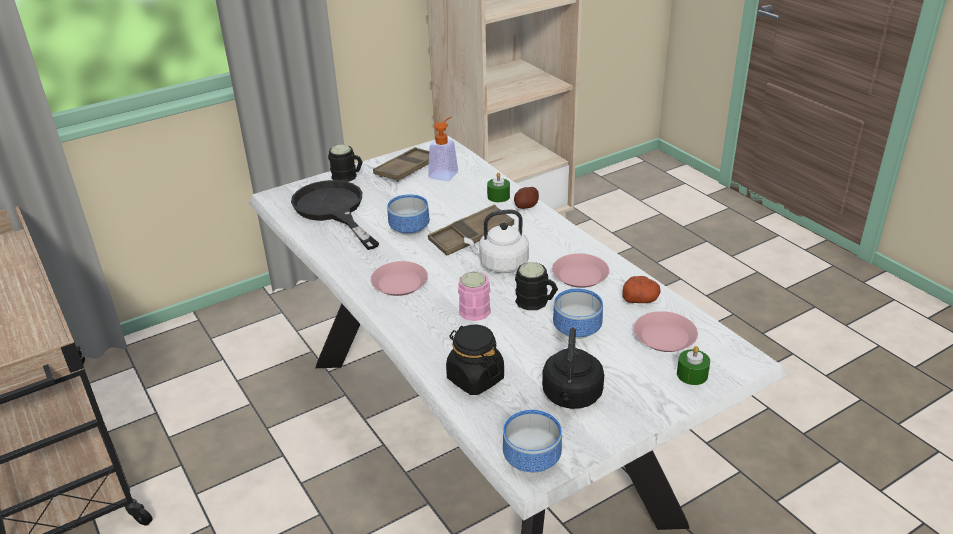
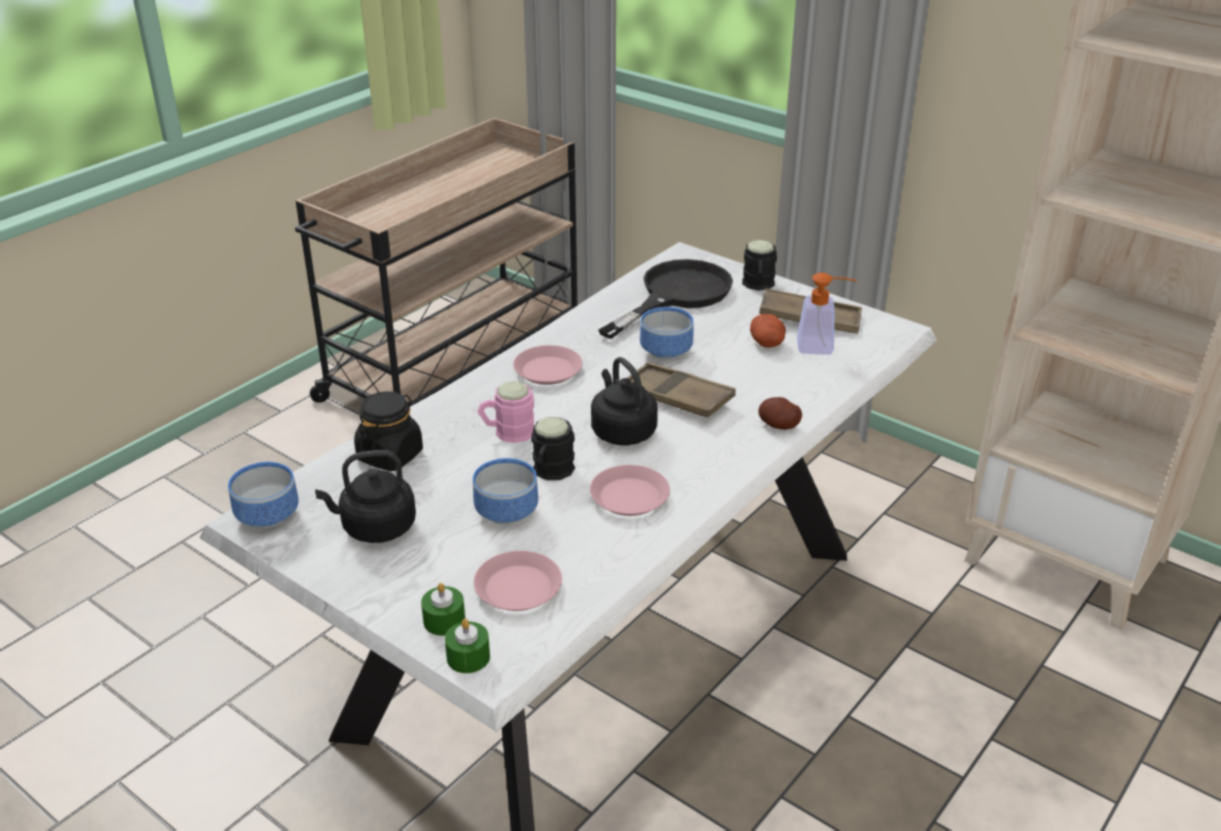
camera: 70 degrees right, 0 degrees up
white kettle [464,210,529,273] -> black kettle [591,357,658,445]
green candle [487,173,510,202] -> green candle moved to [445,619,490,673]
potato [622,276,661,303] -> potato moved to [750,314,786,348]

